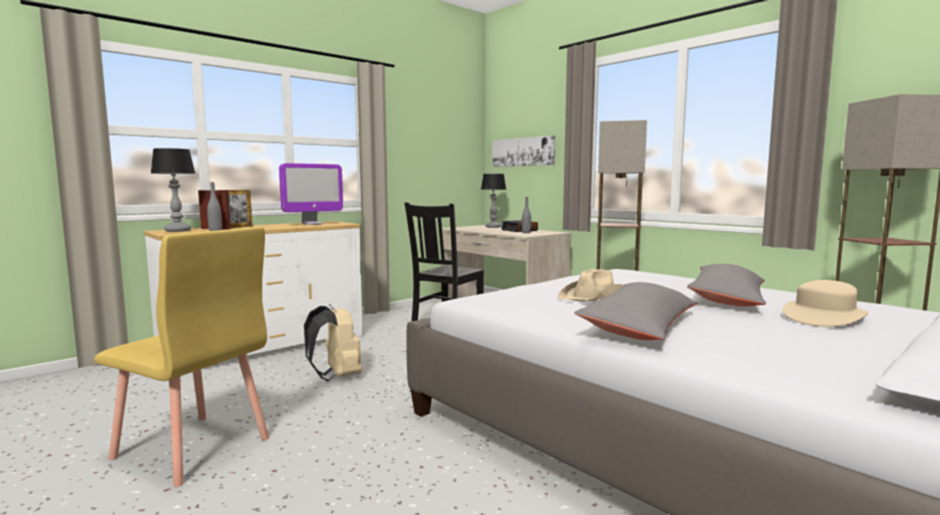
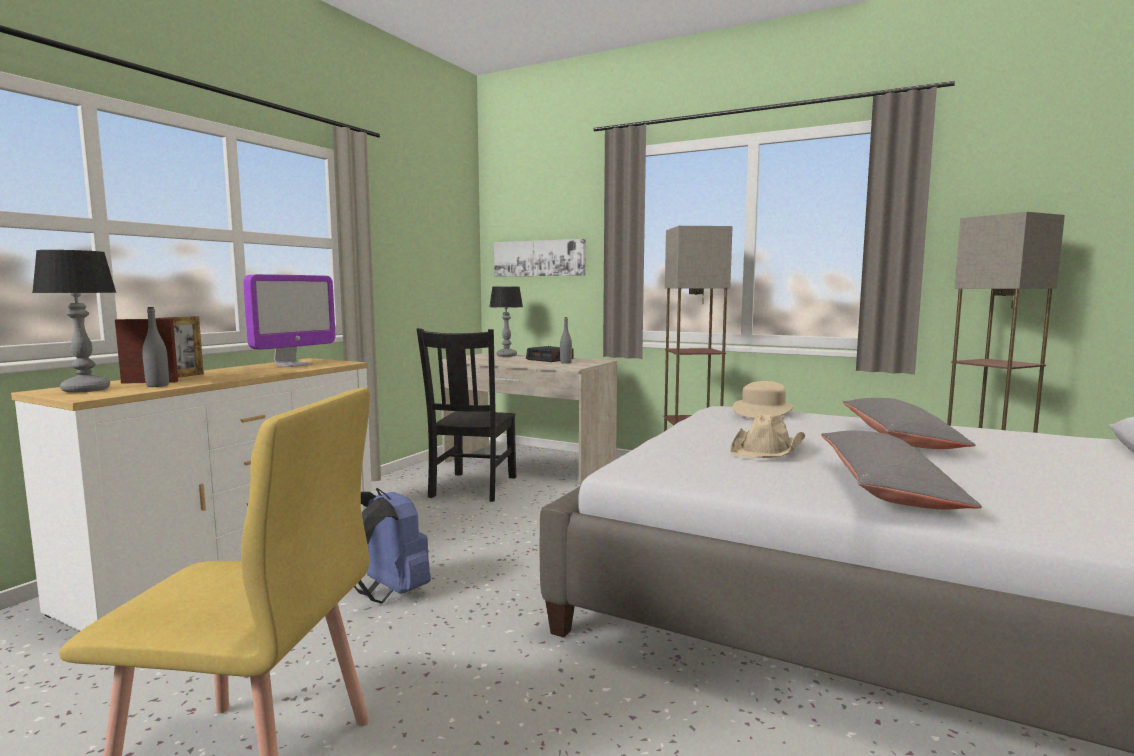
camera: 20 degrees left, 0 degrees up
beige backpack [304,304,362,381] -> blue backpack [354,488,431,603]
beige hat [783,280,868,327] -> beige hat moved to [733,381,794,419]

